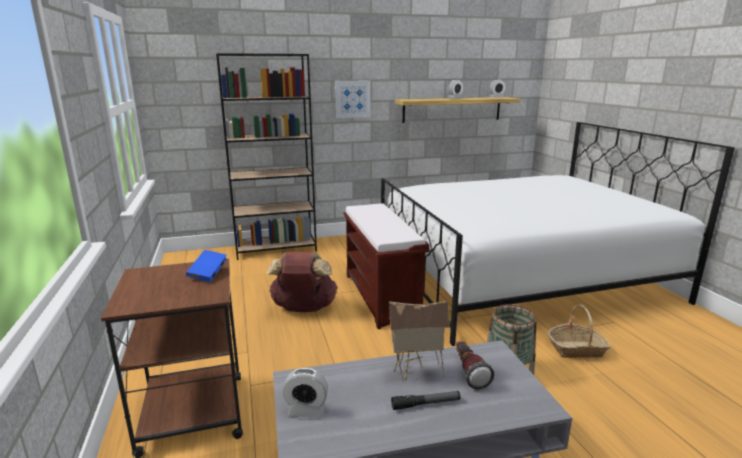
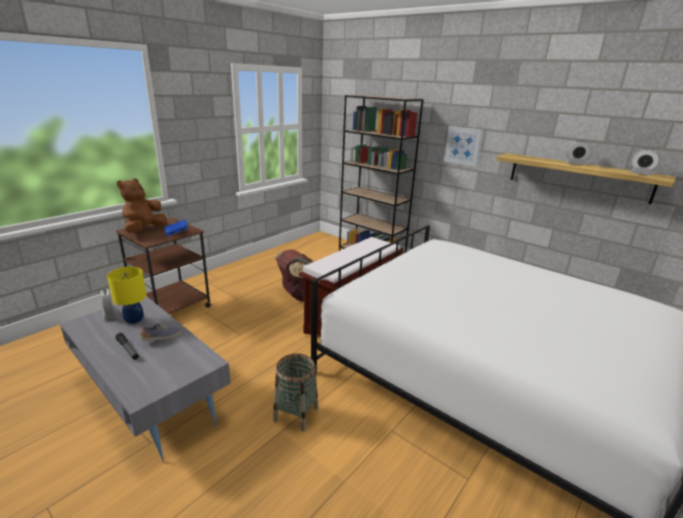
camera: 55 degrees right, 5 degrees up
toy house [389,301,449,382] -> shoe [140,324,182,341]
flashlight [456,341,494,389] -> none
basket [548,304,611,358] -> none
none -> yellow table lamp [107,267,147,324]
none -> brown plush toy [117,178,167,233]

